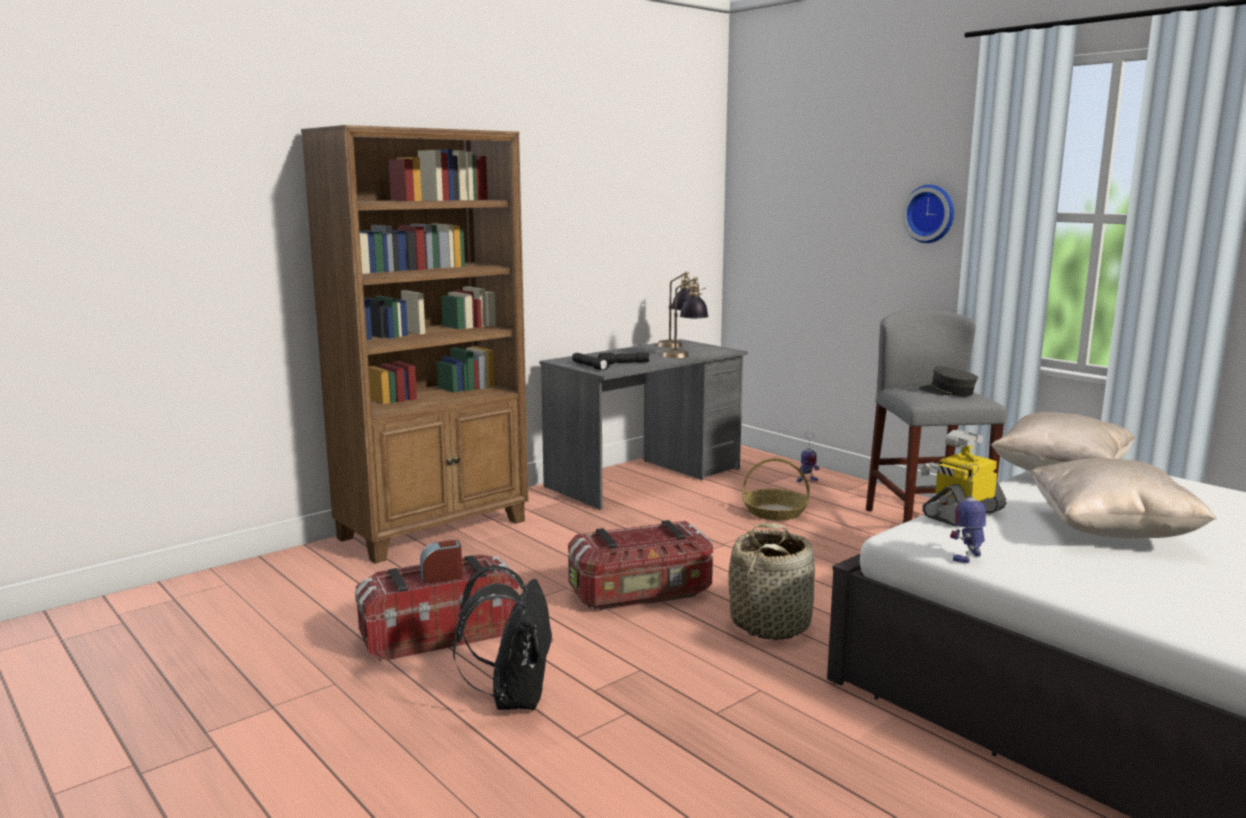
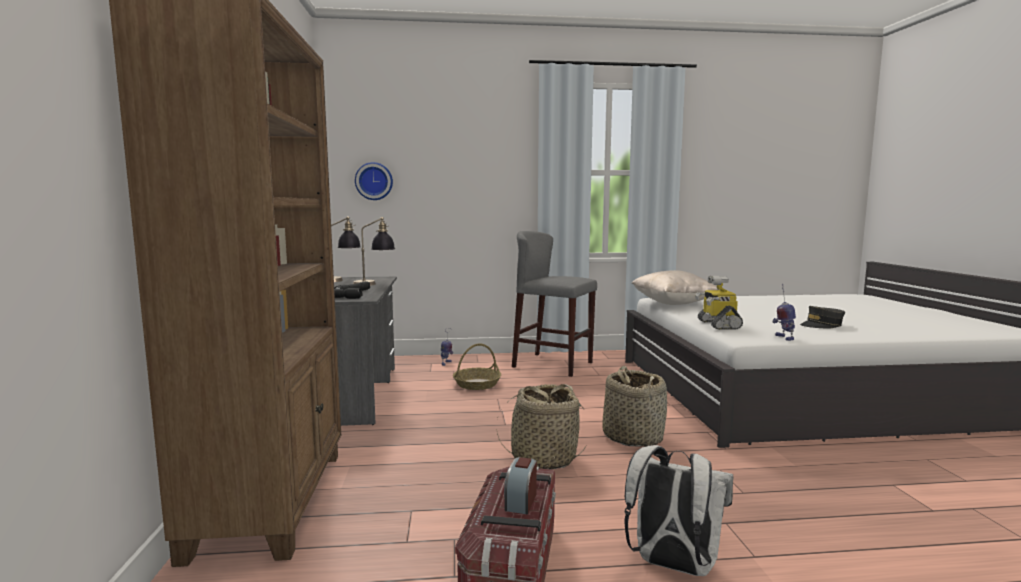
camera: 55 degrees left, 5 degrees down
black backpack [453,565,554,710] -> white backpack [624,445,733,576]
storage box [568,520,713,611] -> basket [496,384,586,470]
wall clock [902,185,954,243] -> wall clock moved to [355,162,393,200]
grey cap [919,366,978,396] -> grey cap moved to [800,306,845,329]
beige pillow [1031,458,1217,538] -> none

